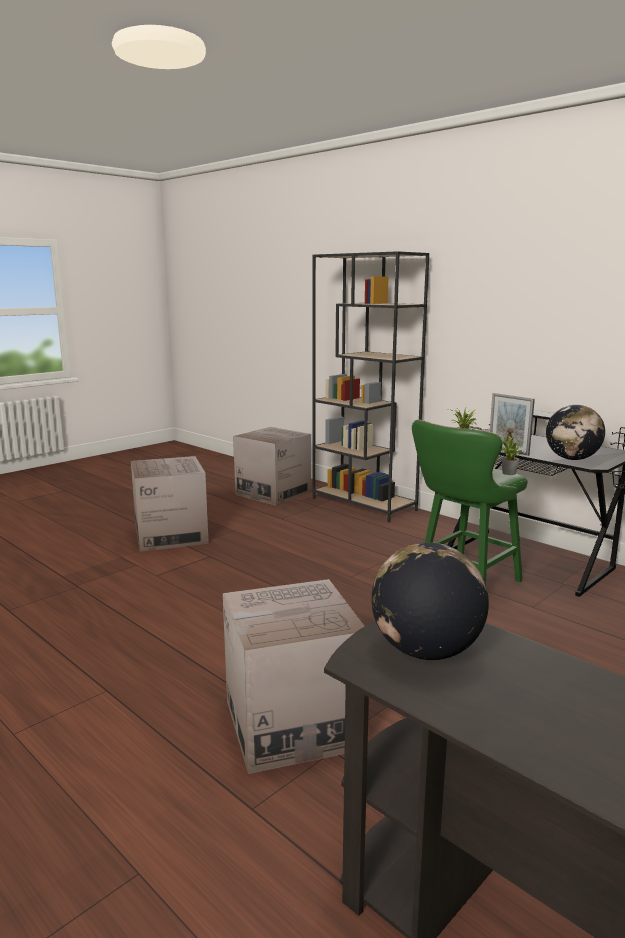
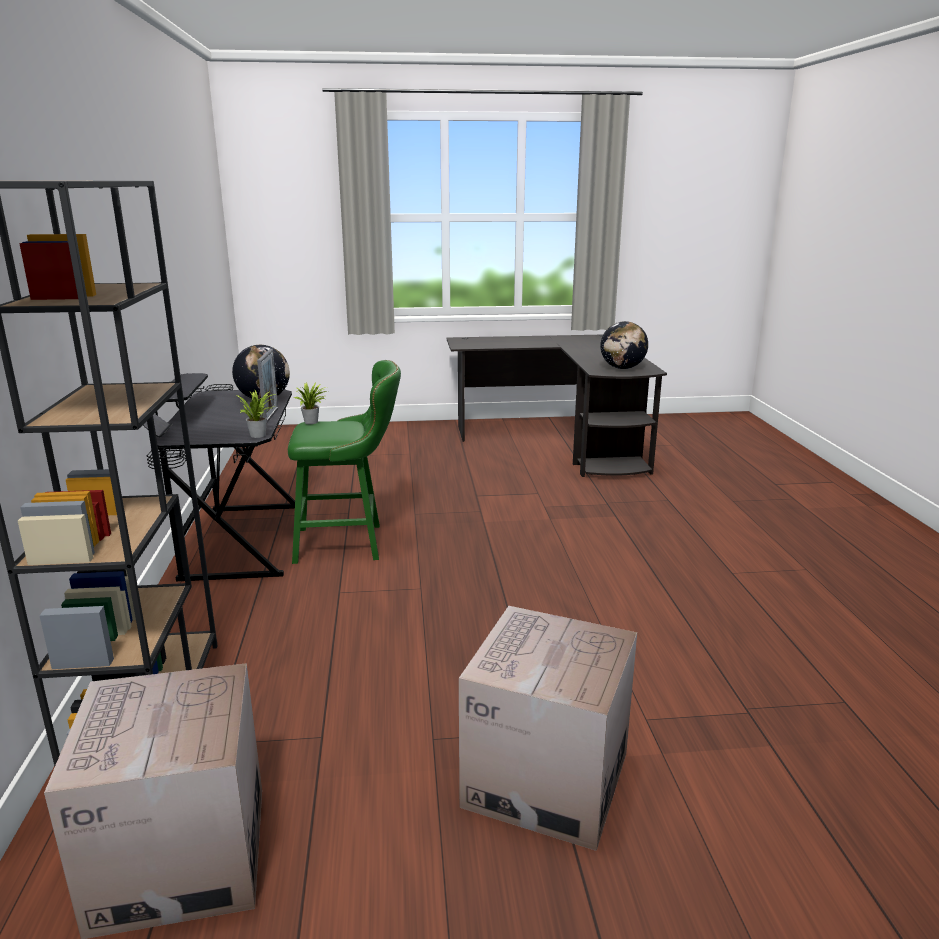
camera: 140 degrees left, 5 degrees up
cardboard box [223,579,364,774] -> none

